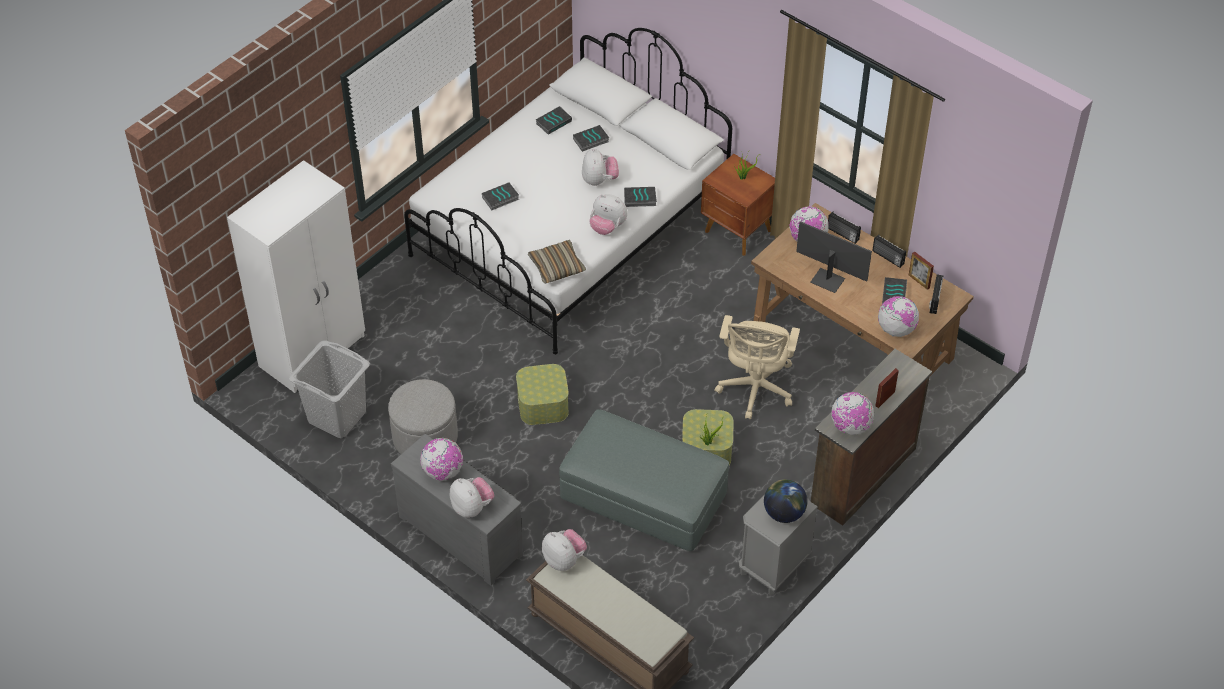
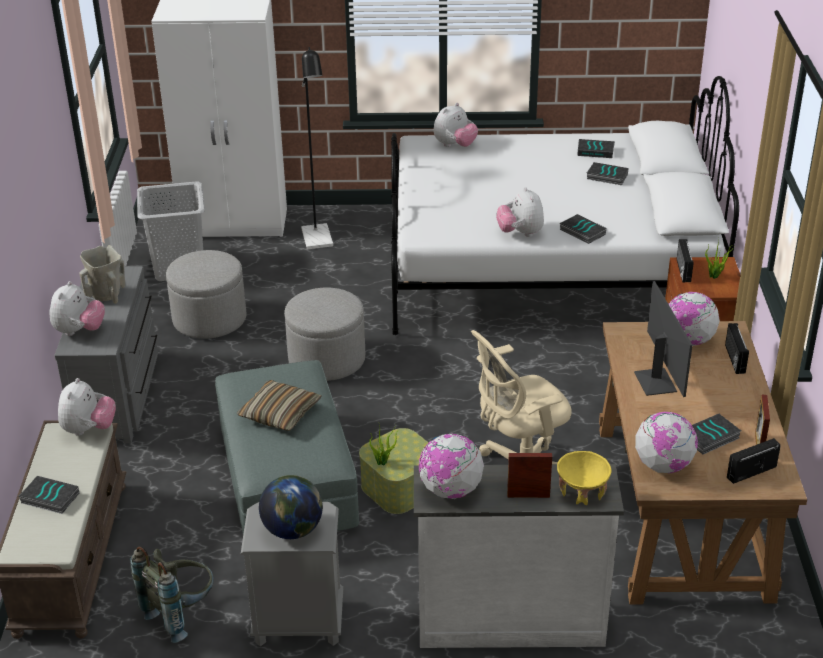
camera: 50 degrees right, 15 degrees down
globe [420,438,463,481] -> beige vase [79,245,125,304]
book [482,182,519,210] -> book moved to [19,476,79,514]
storage box [516,364,569,425] -> grey ottoman [284,288,365,381]
pillow [528,240,586,284] -> pillow moved to [237,380,321,431]
plush toy [582,148,619,186] -> plush toy moved to [434,103,478,147]
brown dresser [811,349,932,525] -> white dresser [414,464,624,648]
radio [872,234,906,268] -> radio moved to [677,239,694,282]
none -> grey backpack [130,546,214,643]
none -> black floor lamp [301,47,333,249]
none -> yellow bowl [557,451,611,505]

